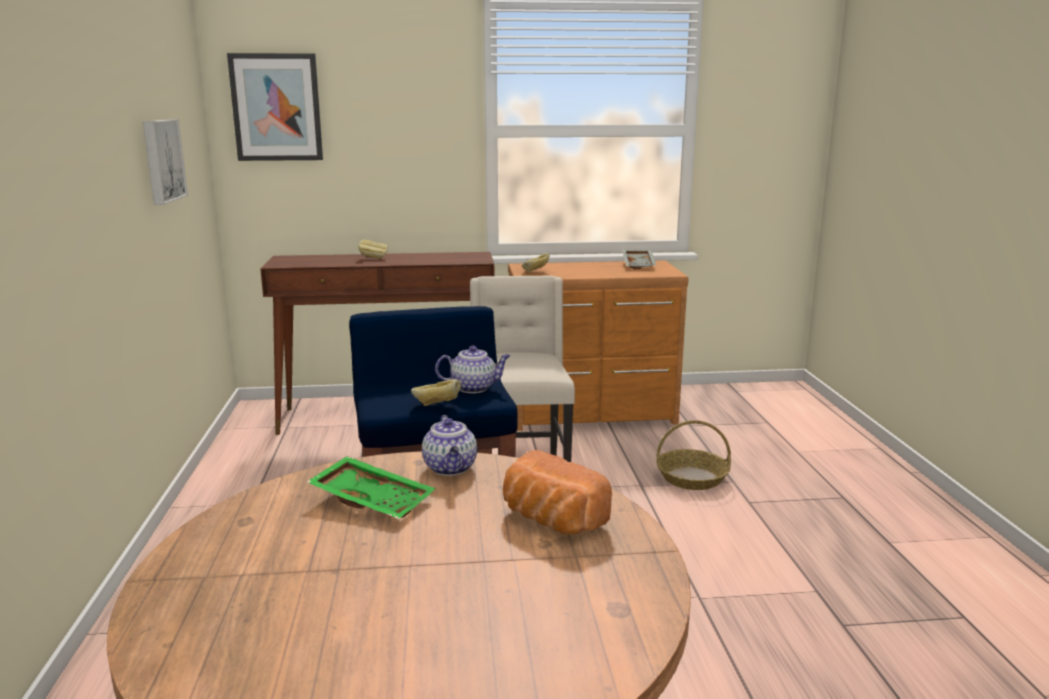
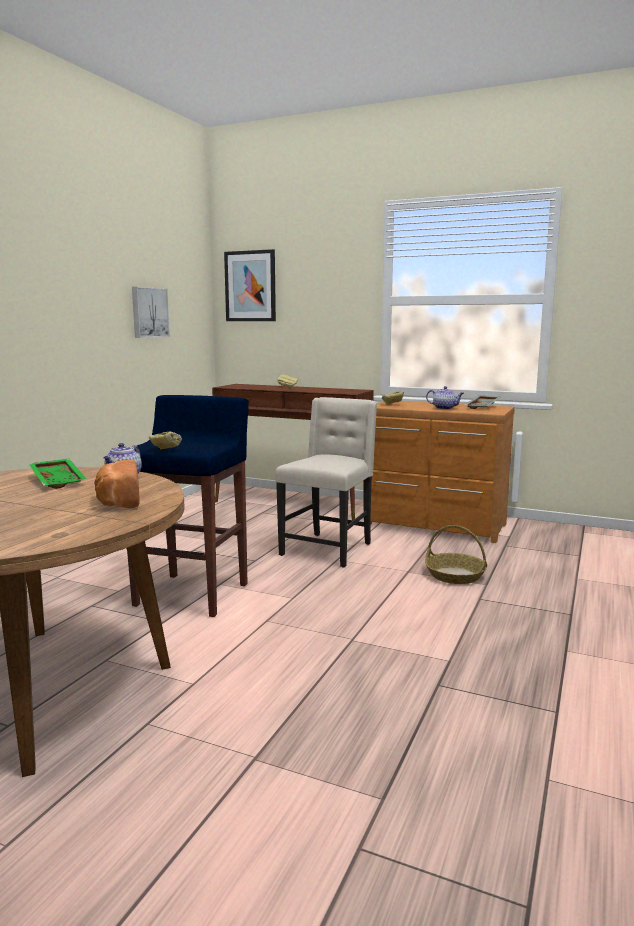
camera: 30 degrees right, 5 degrees down
teapot [435,346,510,393] -> teapot moved to [426,386,464,410]

